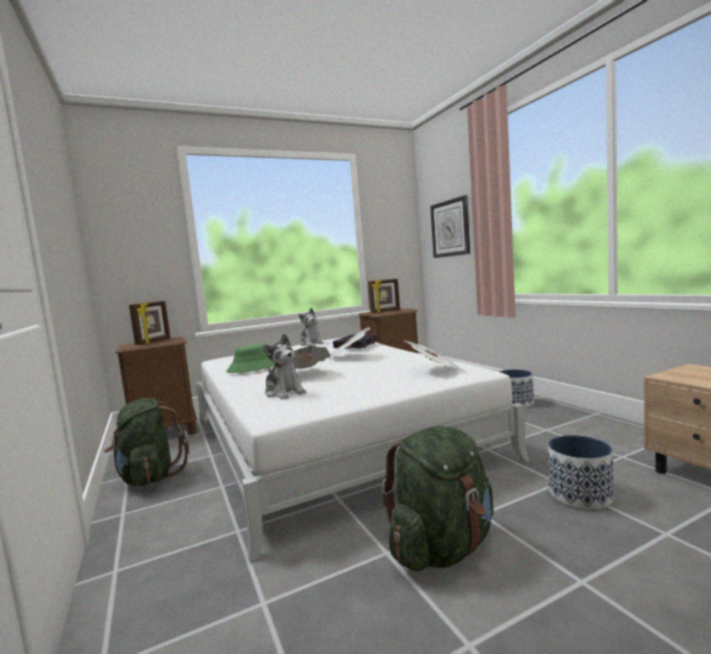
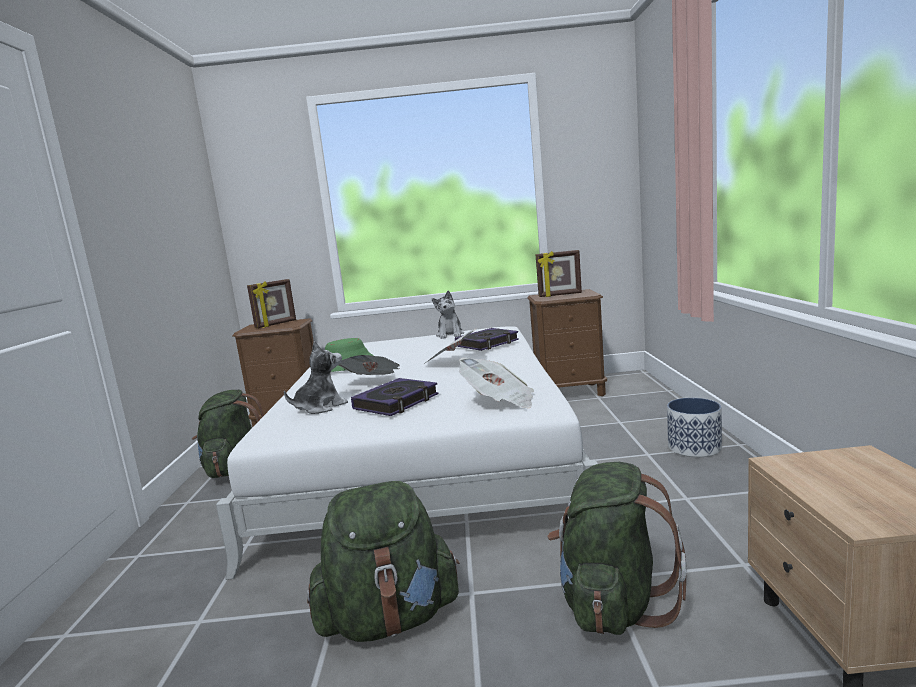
camera: 25 degrees right, 5 degrees up
plush toy [264,334,306,399] -> plush toy turned 120 degrees counterclockwise [284,341,348,414]
wall clock [430,195,470,258] -> none
planter [548,435,613,509] -> green backpack [547,462,687,635]
none -> book [351,378,439,416]

